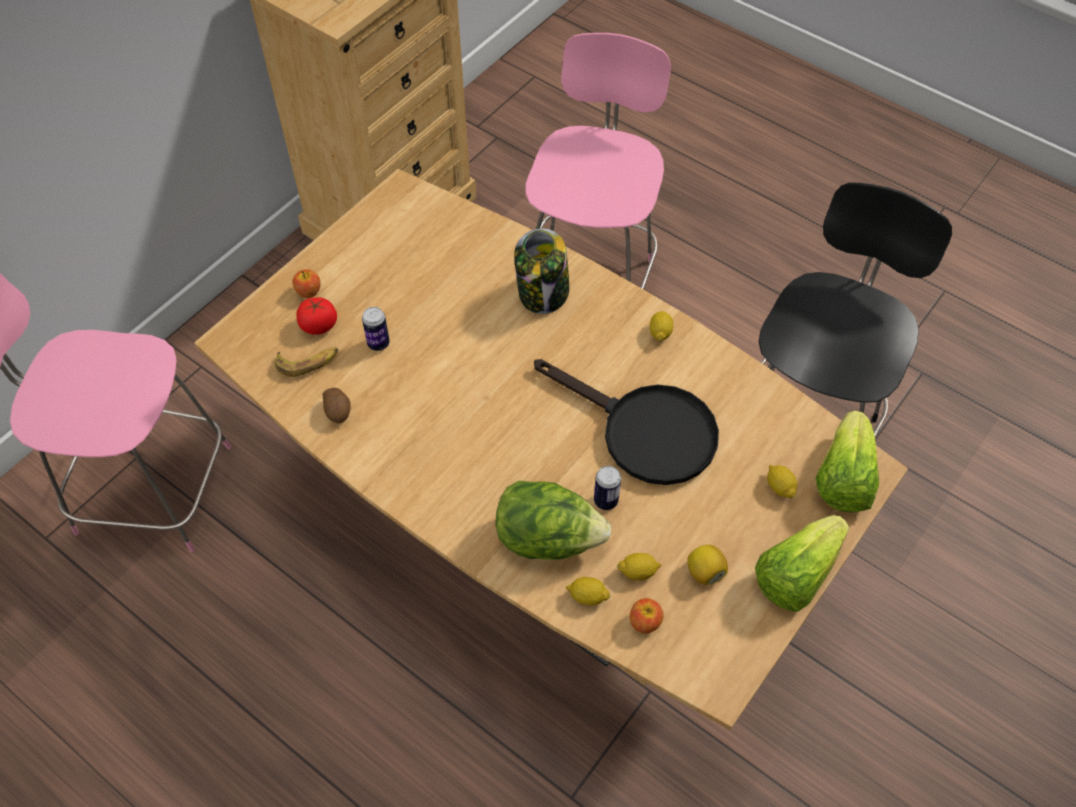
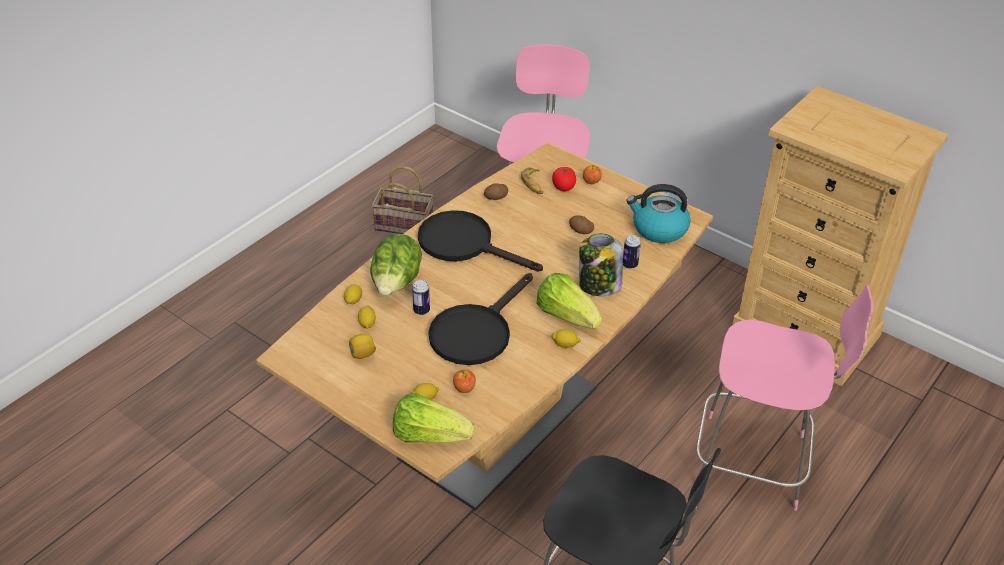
camera: 90 degrees right, 15 degrees down
can [362,307,390,351] -> can moved to [623,235,641,269]
apple [629,598,664,634] -> apple moved to [453,370,476,393]
lettuce [755,515,849,612] -> lettuce moved to [537,273,602,329]
none -> basket [372,166,434,234]
none -> black frying pan [418,210,543,272]
none -> potato [569,215,594,234]
none -> kettle [626,184,691,243]

